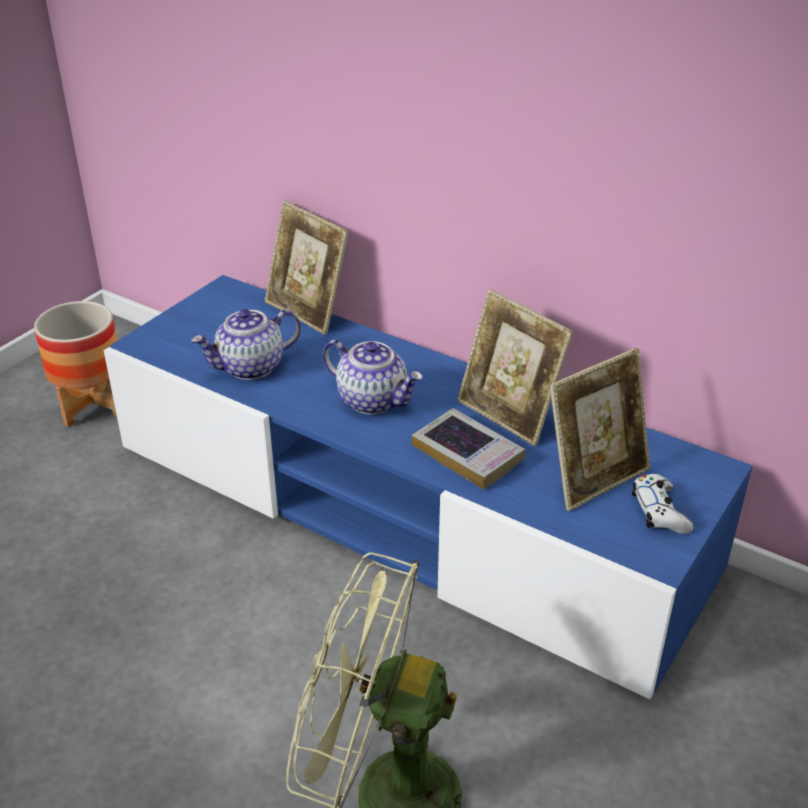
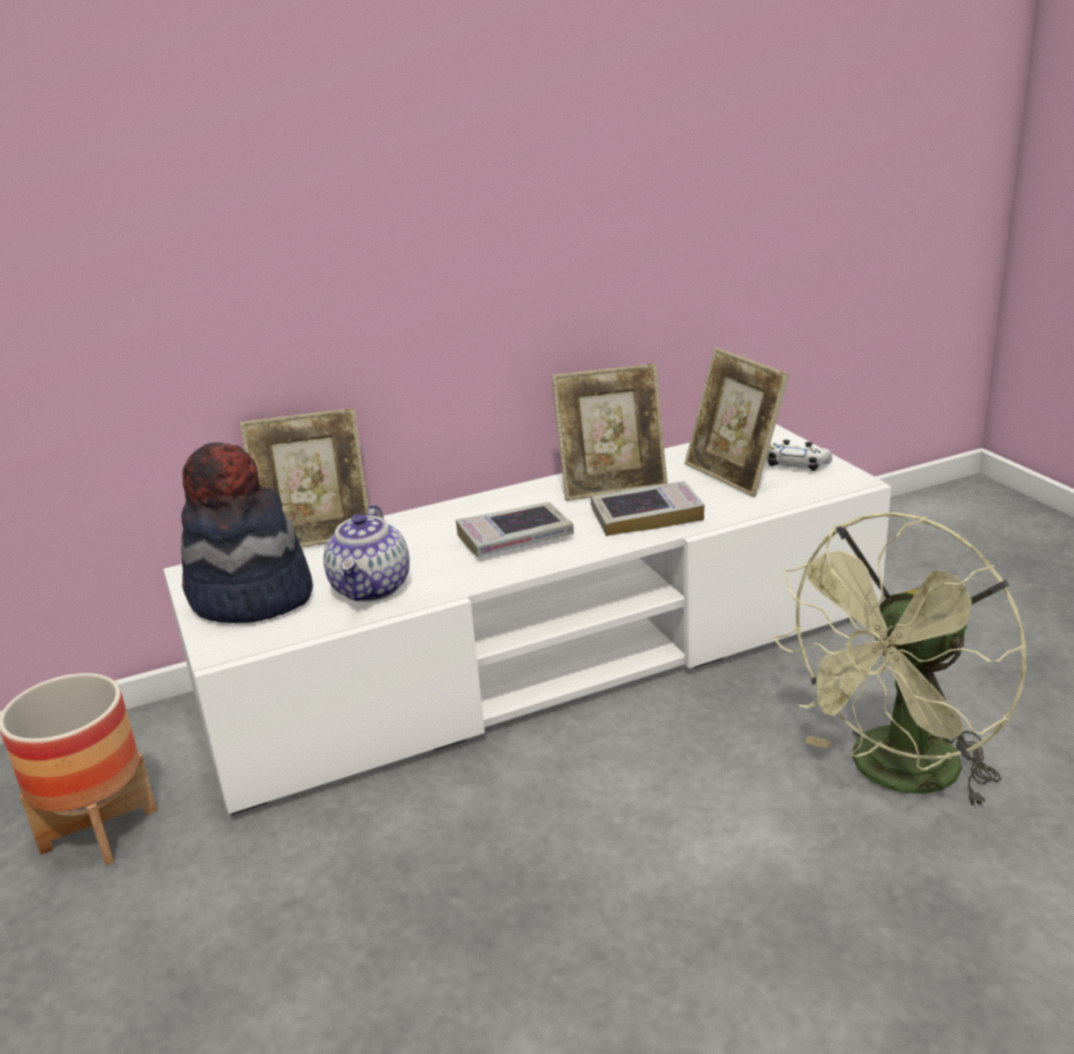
camera: 55 degrees left, 10 degrees down
blue tv stand [104,275,753,699] -> white tv stand [163,424,891,815]
teapot [323,339,423,414] -> book [456,502,574,557]
picture frame [550,348,650,511] -> picture frame turned 150 degrees clockwise [685,347,789,497]
none -> hat [181,442,313,623]

